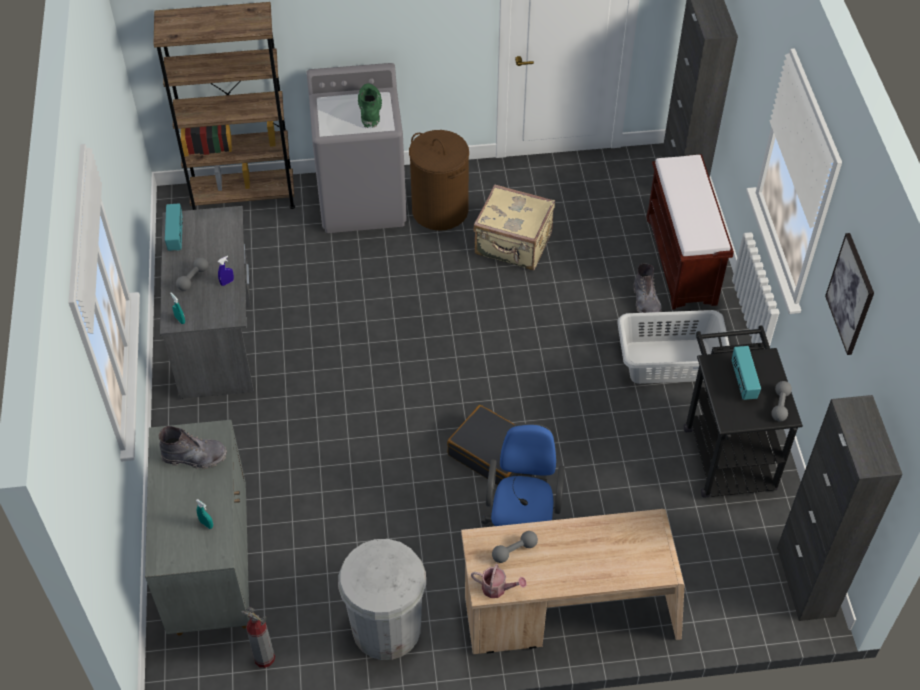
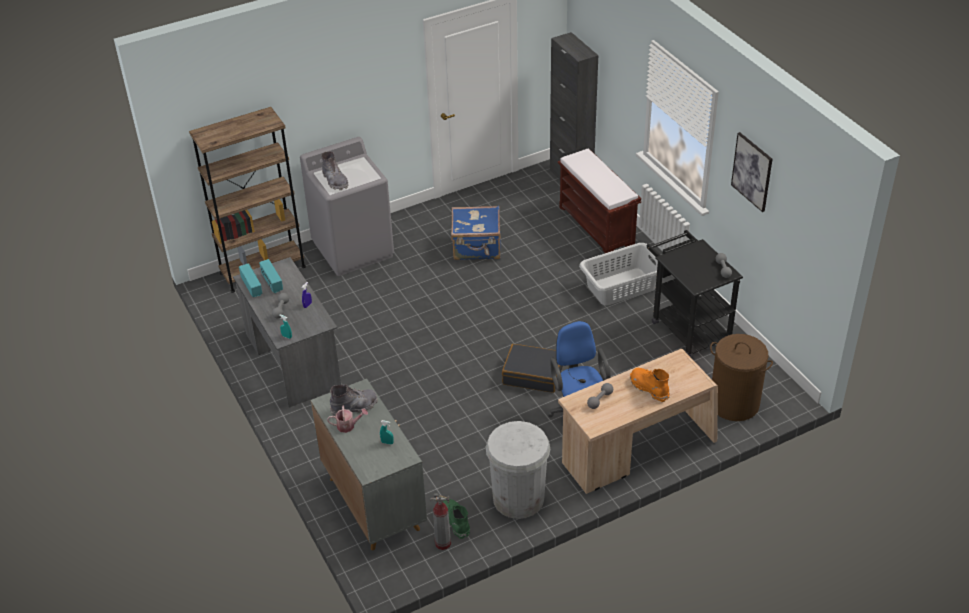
camera: 20 degrees left, 10 degrees down
green boot [358,83,382,128] -> green boot moved to [443,499,470,539]
brown laundry basket [409,130,469,231] -> brown laundry basket moved to [710,334,773,421]
watering can [471,564,526,598] -> watering can moved to [327,406,368,433]
beige suitcase [473,184,555,270] -> blue suitcase [451,206,501,260]
grey boot [634,263,661,313] -> grey boot moved to [321,151,348,190]
radio [732,346,761,400] -> radio moved to [259,259,283,293]
black cabinet [777,395,903,621] -> none
none -> orange boot [630,368,670,402]

